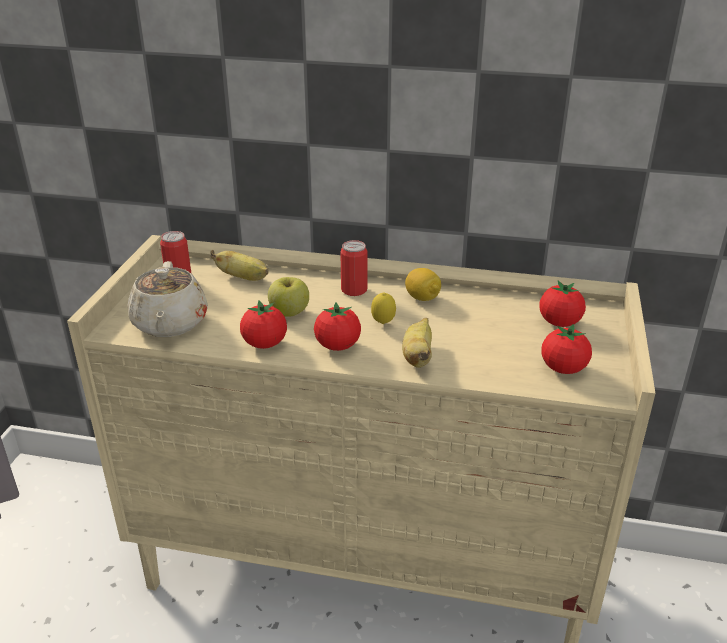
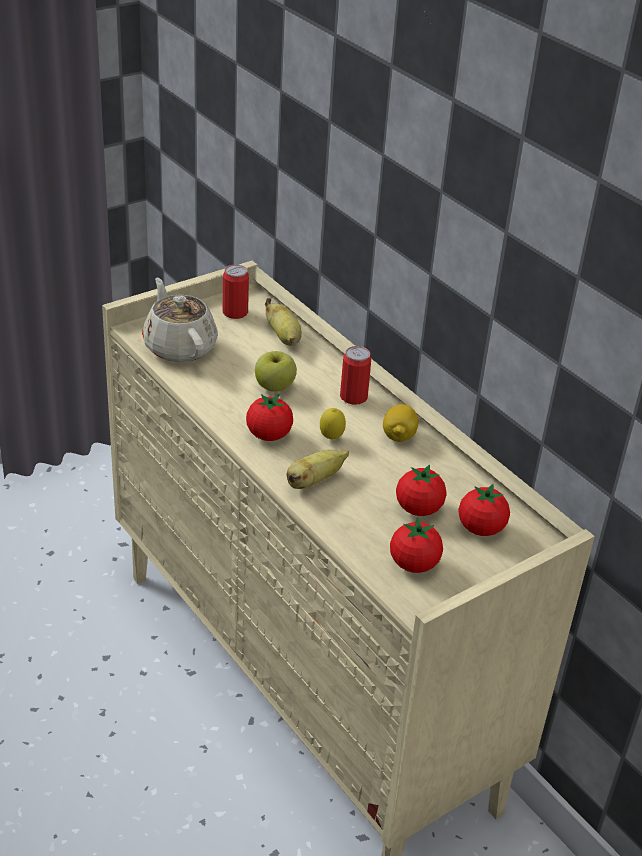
camera: 40 degrees right, 5 degrees up
beige teapot [127,261,208,337] -> beige teapot turned 120 degrees clockwise [142,278,218,363]
tomato [240,300,287,349] -> tomato moved to [396,464,447,516]

